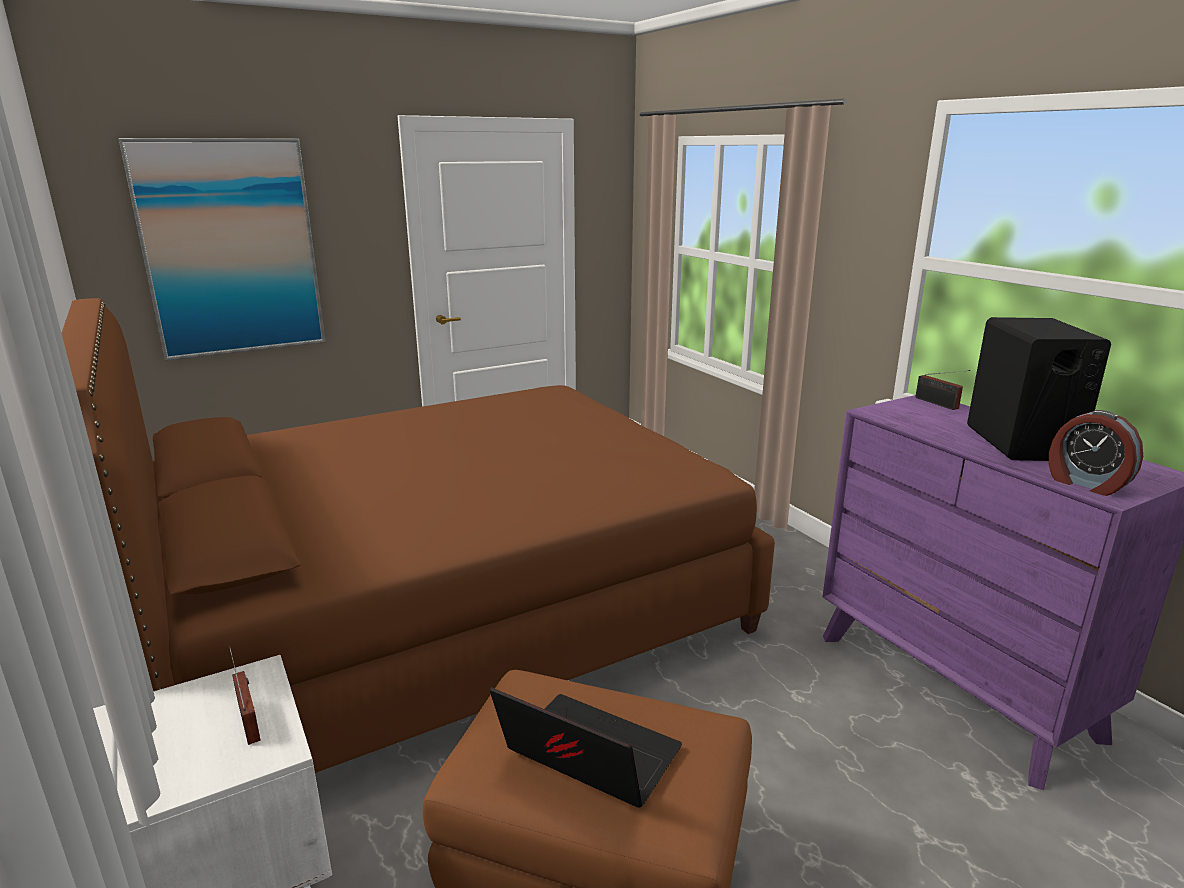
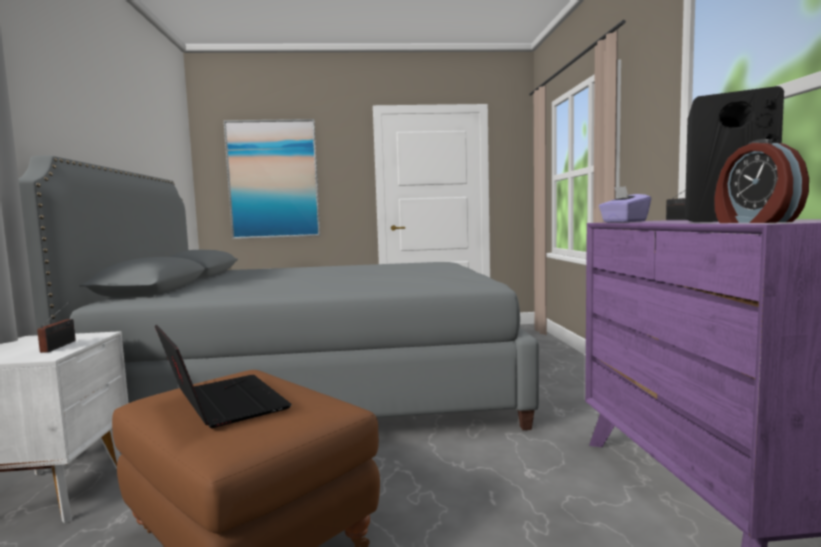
camera: 25 degrees right, 15 degrees down
brown bed [62,298,775,773] -> grey bed [18,156,539,433]
none -> purple tissue box [599,186,651,222]

